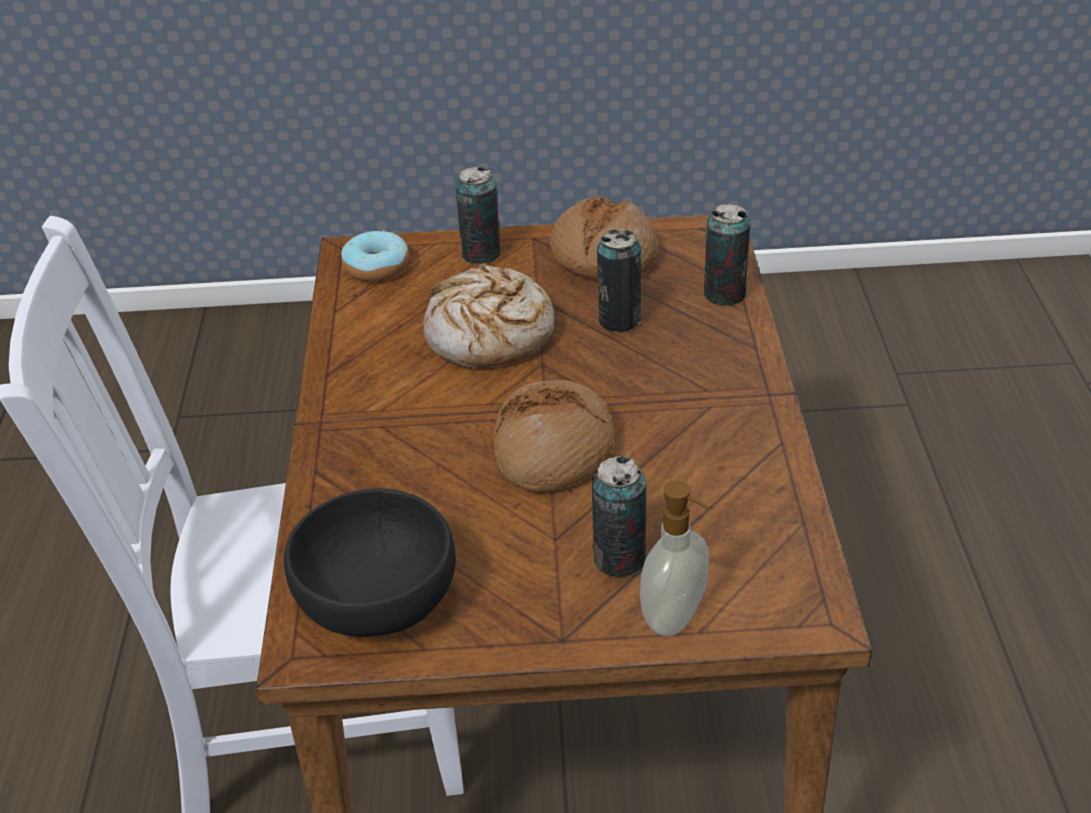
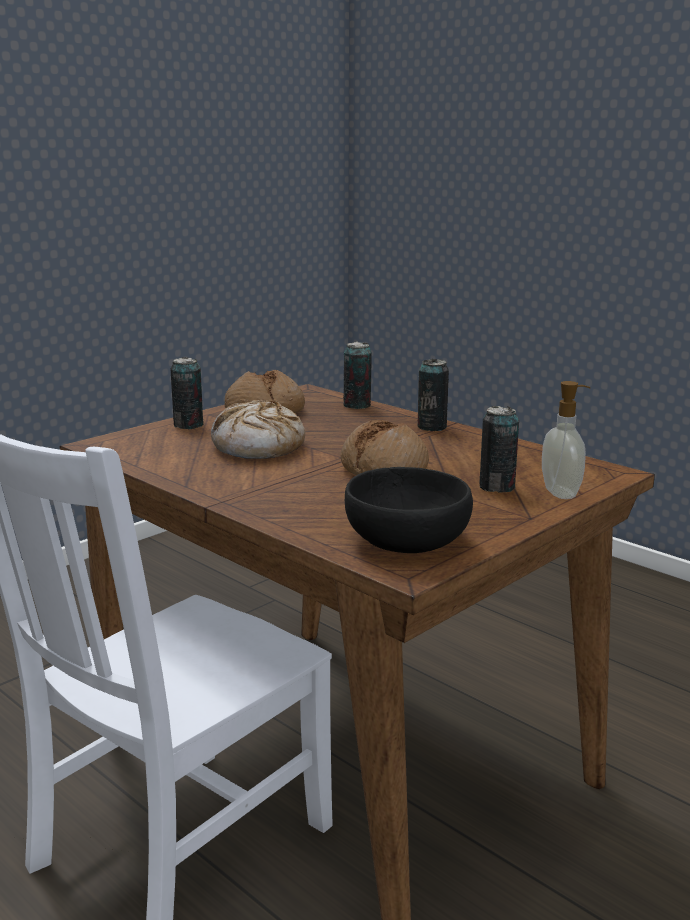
camera: 45 degrees left, 20 degrees down
donut [341,230,409,282] -> none
can [597,229,642,332] -> can moved to [417,359,449,431]

